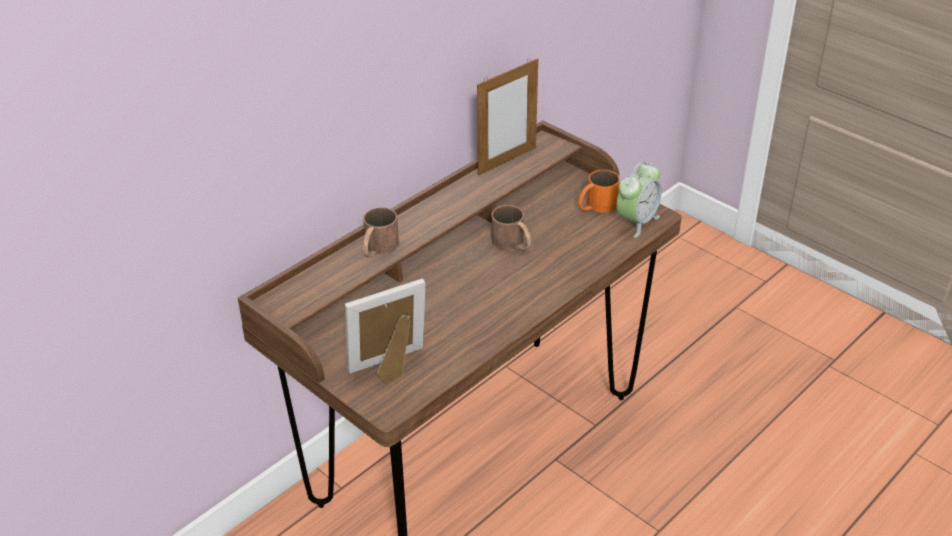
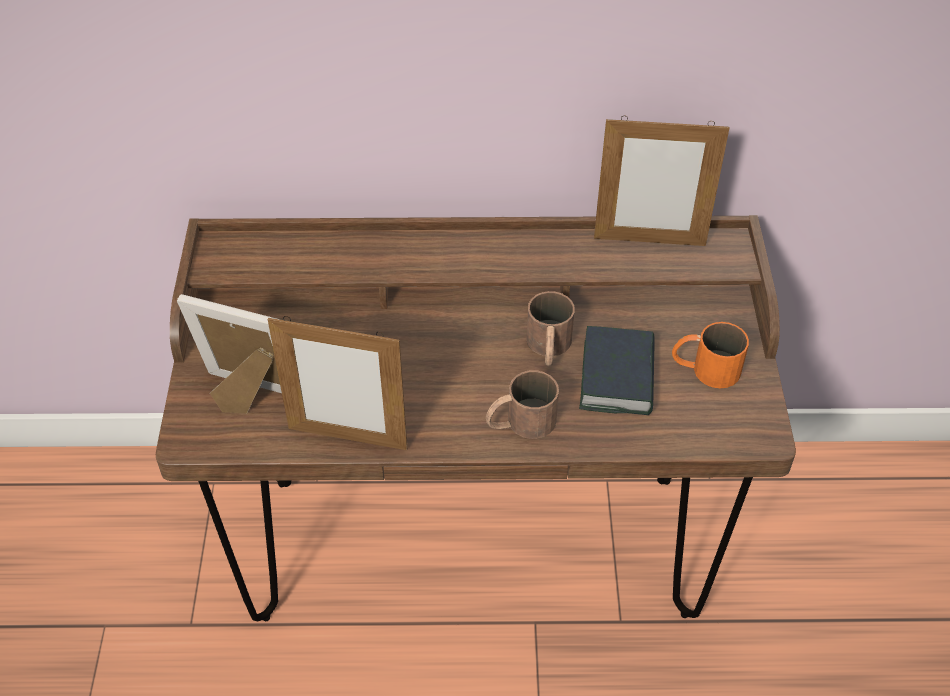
camera: 45 degrees right, 10 degrees up
brown mug [363,207,399,257] -> brown mug moved to [486,370,559,439]
alarm clock [617,162,662,238] -> none
none -> picture frame [268,316,407,450]
none -> book [579,326,655,415]

